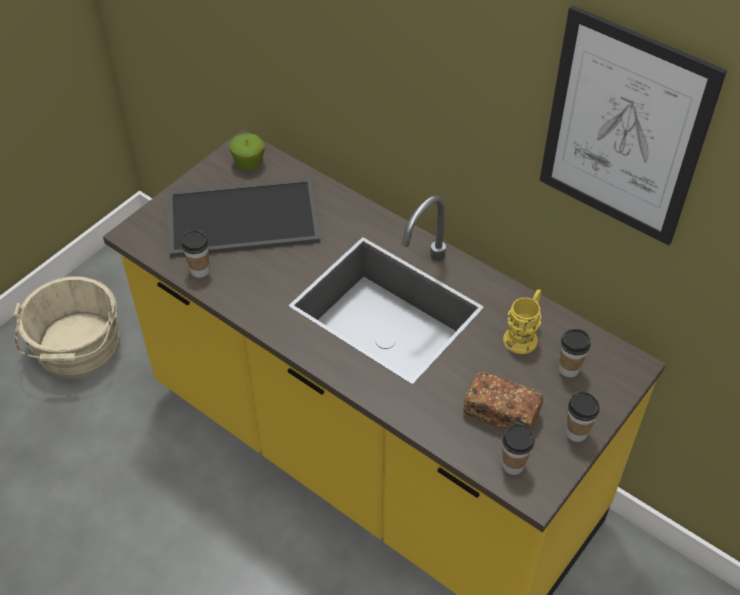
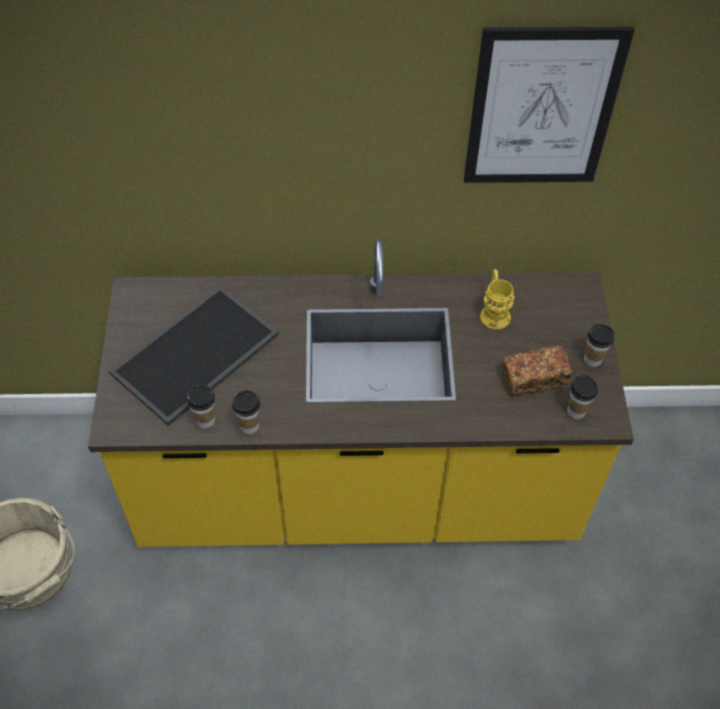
camera: 40 degrees left, 5 degrees up
apple [230,133,265,170] -> none
cup [559,329,591,377] -> cup moved to [232,390,260,434]

